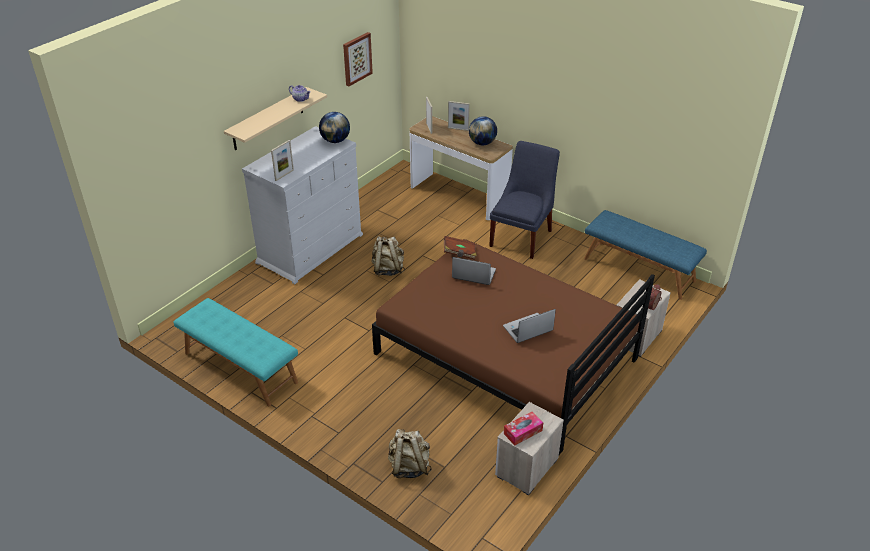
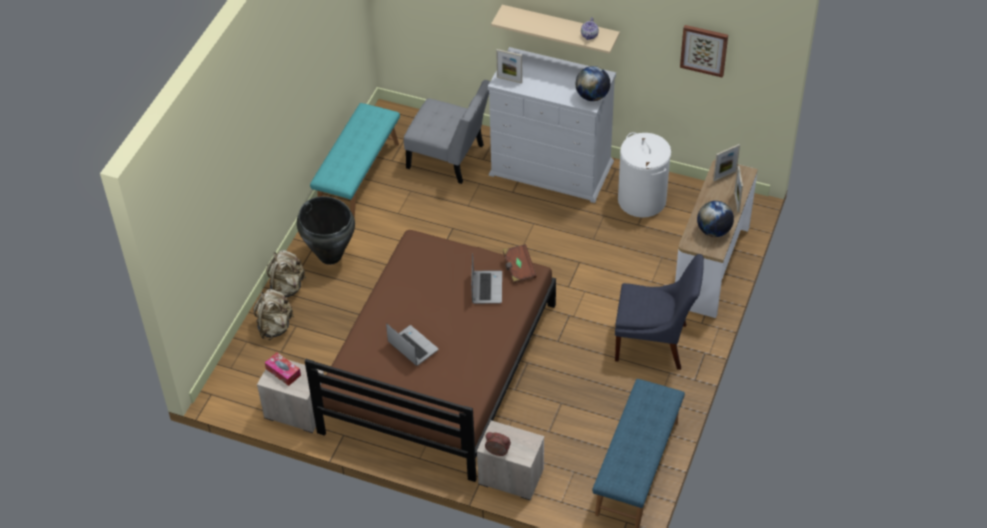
camera: 75 degrees right, 10 degrees up
beige backpack [371,236,405,276] -> beige backpack moved to [266,250,306,297]
none -> black vase [297,196,355,265]
none -> grey chair [404,80,490,184]
none -> white laundry basket [618,132,671,218]

